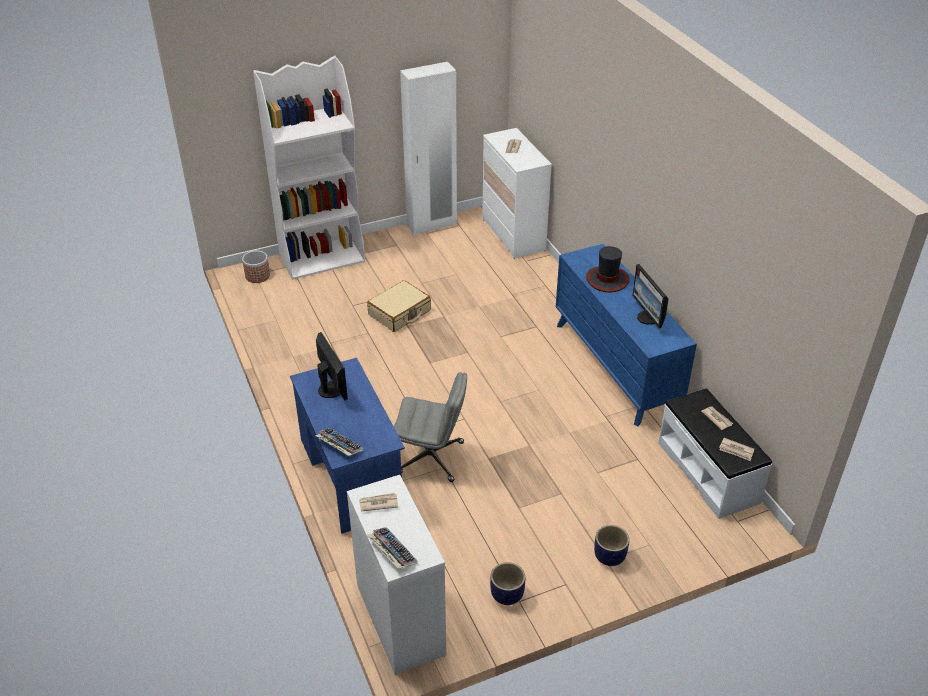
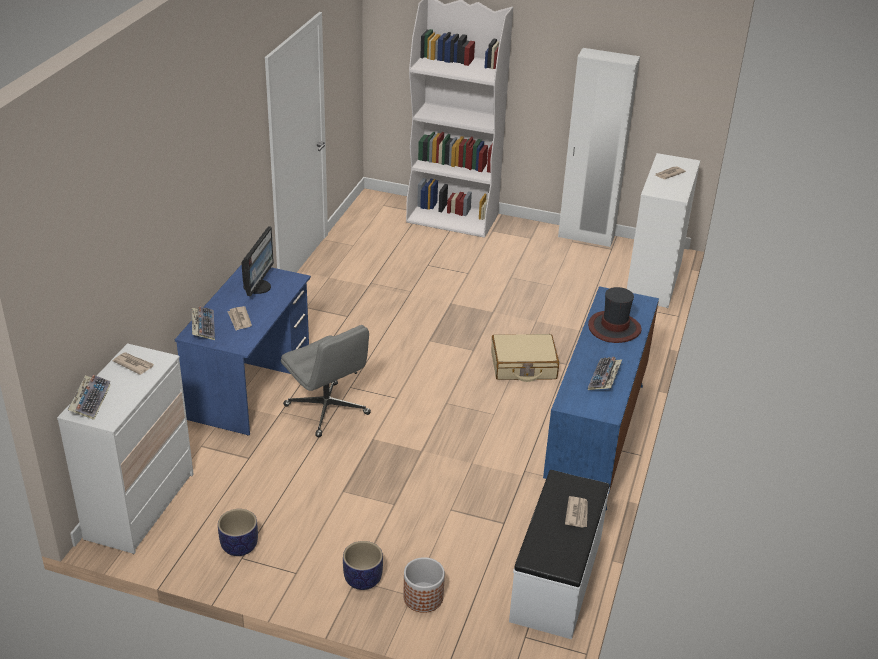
camera: 40 degrees right, 5 degrees down
planter [242,251,270,283] -> planter moved to [403,557,445,613]
beige suitcase [367,280,431,332] -> beige suitcase moved to [491,334,559,382]
monitor [632,264,669,328] -> keyboard [588,357,623,390]
newspaper [719,438,754,461] -> newspaper moved to [227,306,252,331]

